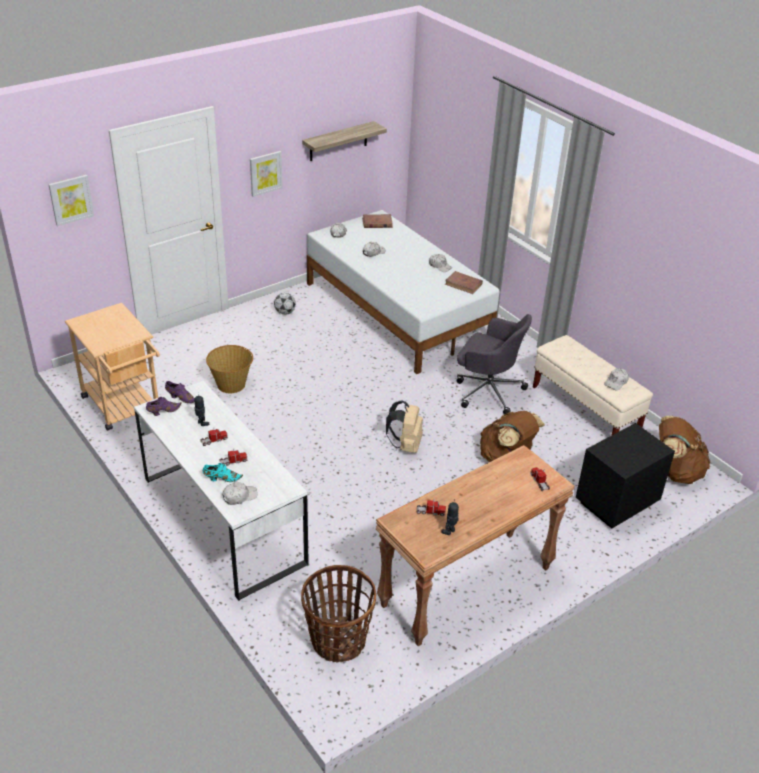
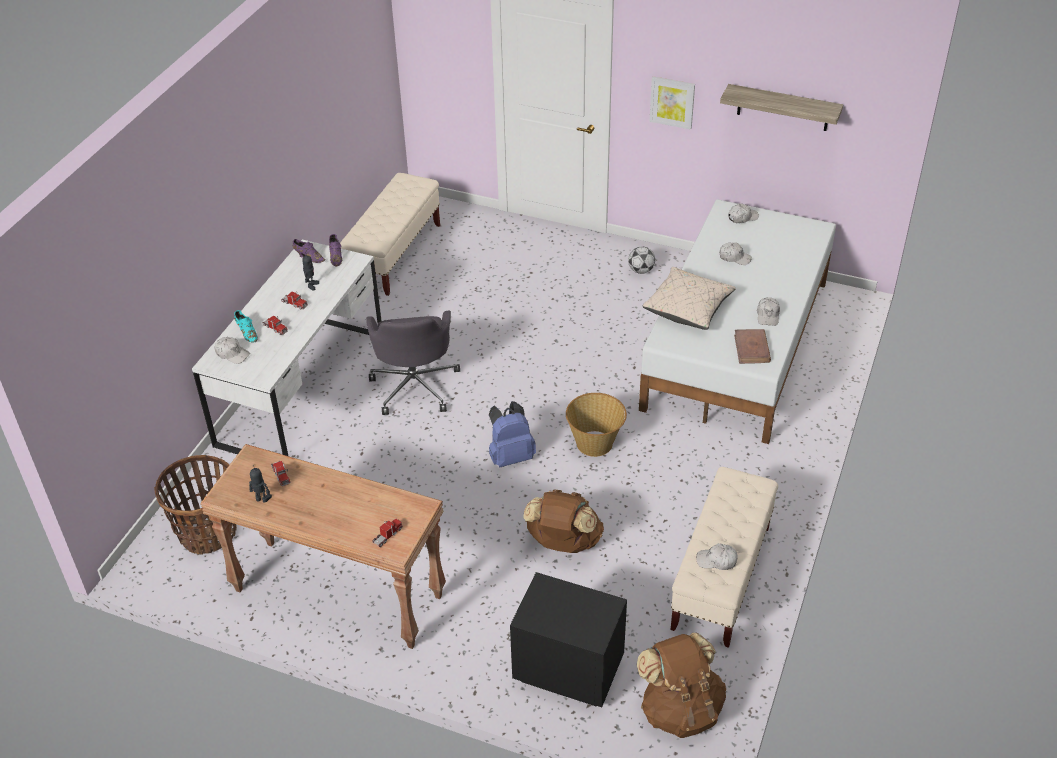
camera: 60 degrees right, 5 degrees up
picture [48,175,94,226] -> none
beige cart [65,303,160,431] -> beige bench [340,173,440,296]
basket [206,345,253,393] -> basket moved to [566,393,627,457]
brown book [362,214,393,228] -> none
beige backpack [386,400,423,453] -> blue backpack [489,401,536,467]
grey office chair [456,314,532,414] -> grey office chair moved to [366,311,460,415]
none -> beige pillow [642,267,736,330]

